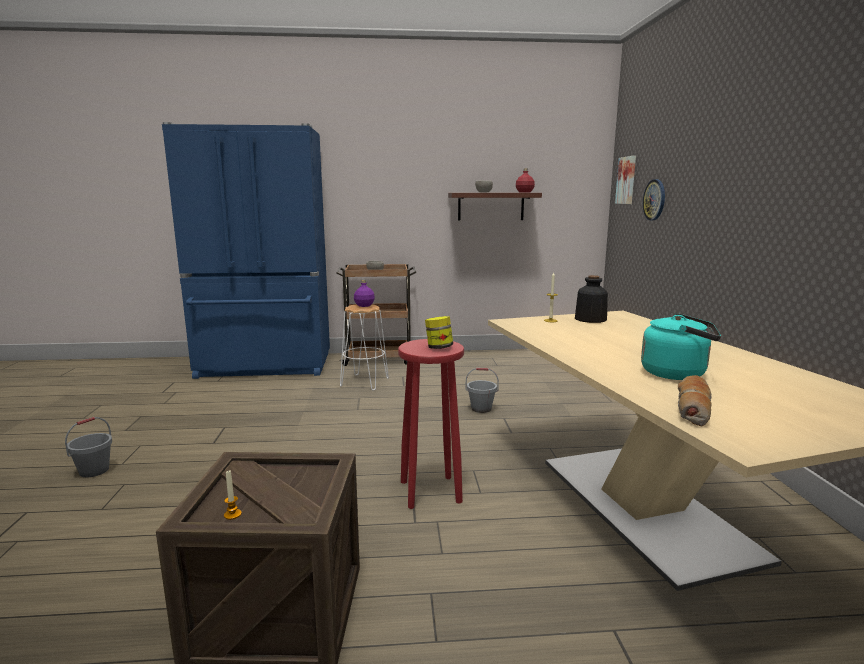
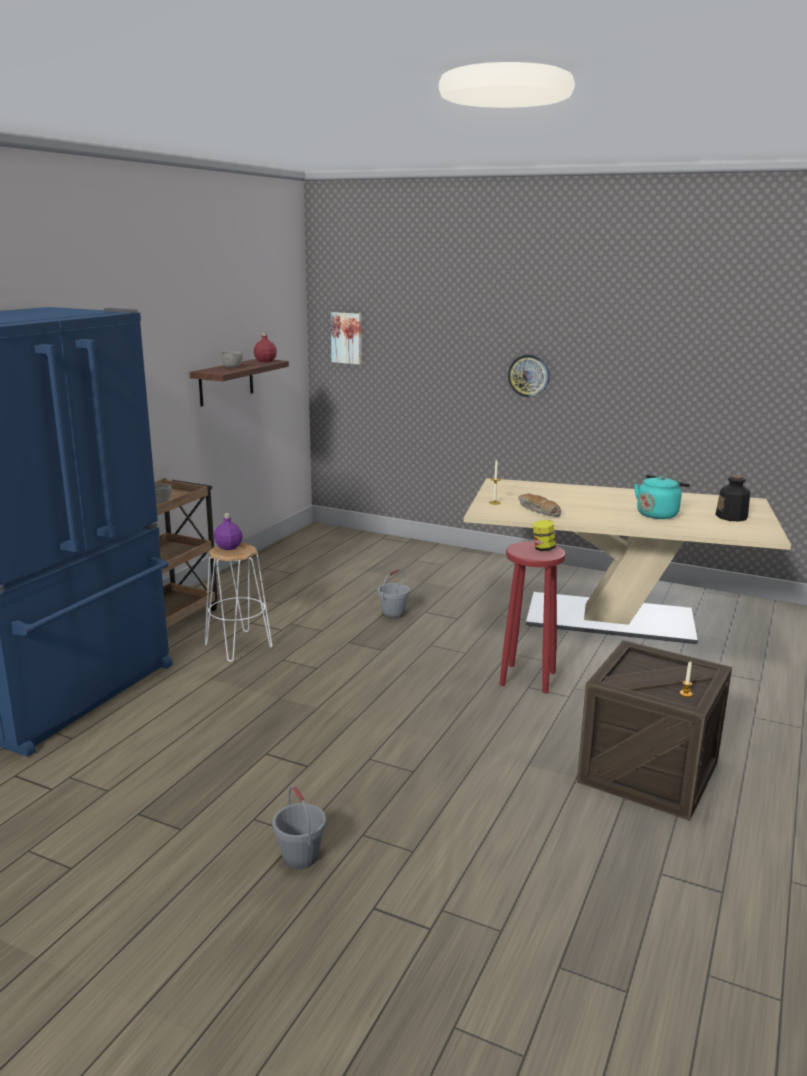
camera: 60 degrees left, 5 degrees up
bottle [575,275,608,323] -> bottle moved to [715,475,750,522]
wall clock [643,179,665,220] -> wall clock moved to [508,354,549,397]
bread [678,375,711,426] -> bread moved to [518,493,561,517]

